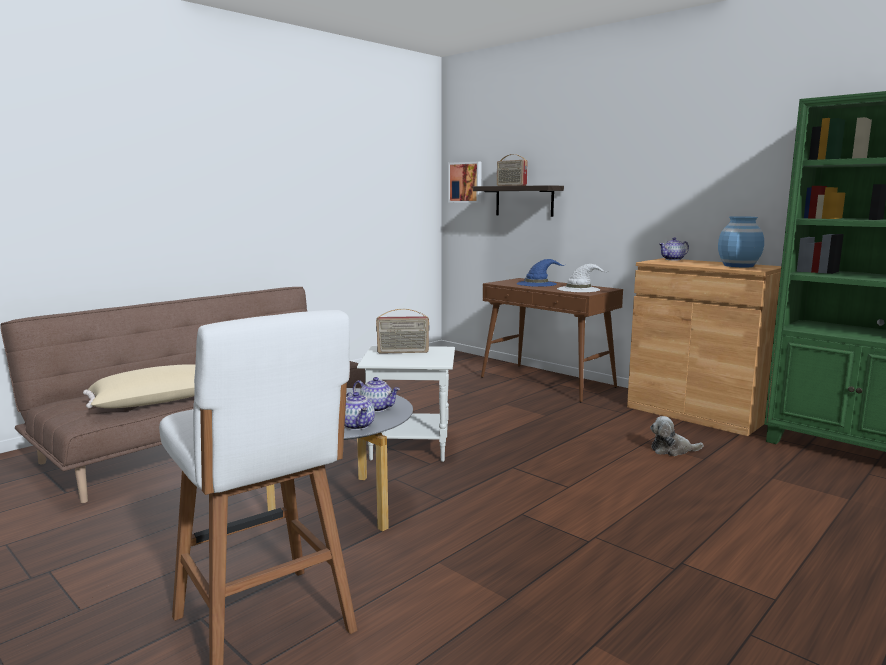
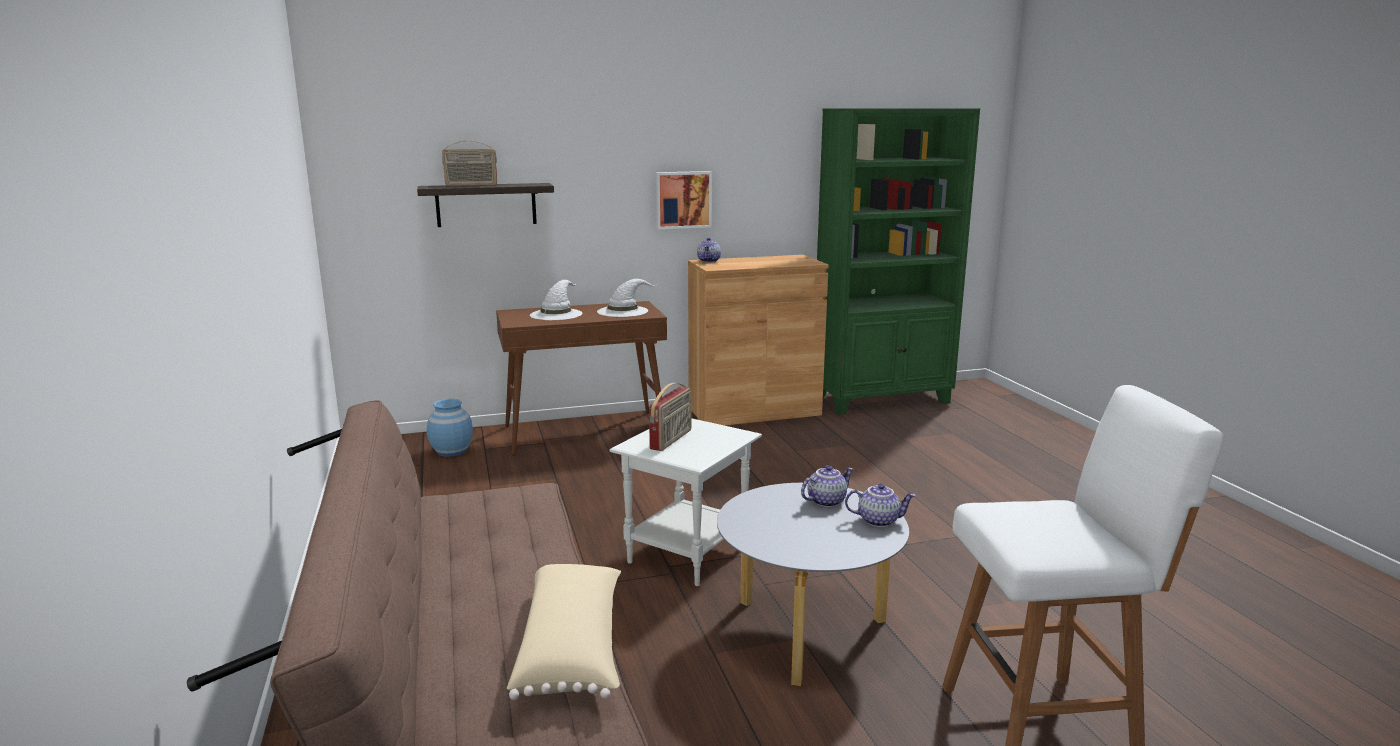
camera: 60 degrees left, 5 degrees up
picture [448,162,482,203] -> picture moved to [656,171,712,229]
blue hat [516,259,564,287] -> white hat [530,280,582,320]
plush toy [650,416,703,456] -> none
blue vase [718,216,764,267] -> blue vase moved to [427,399,473,457]

